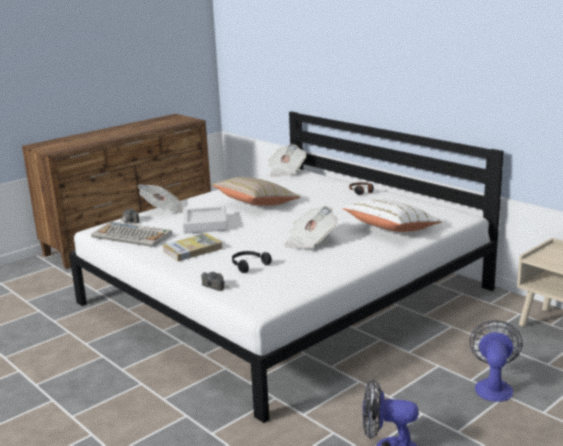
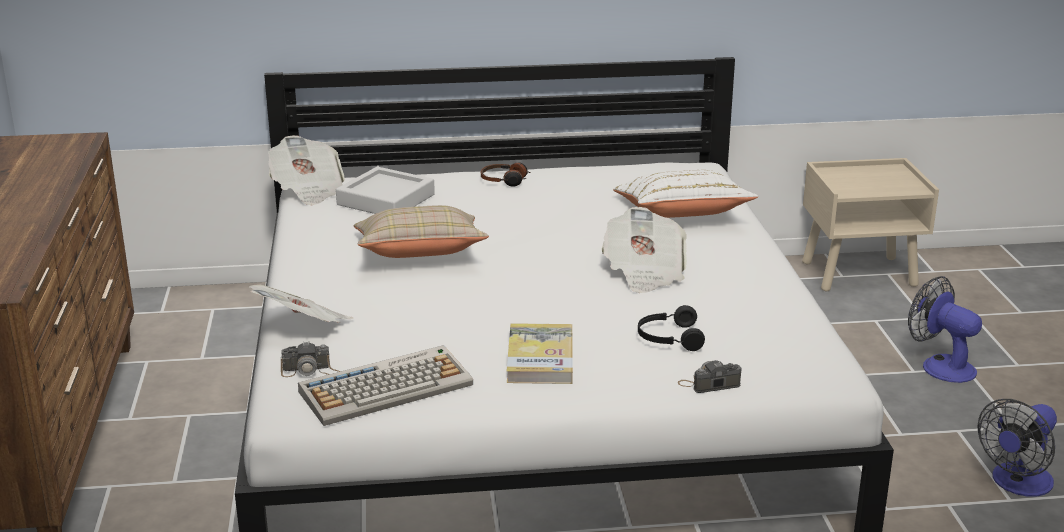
camera: 55 degrees left, 5 degrees up
grey tray [183,206,228,234] -> grey tray moved to [336,167,435,214]

